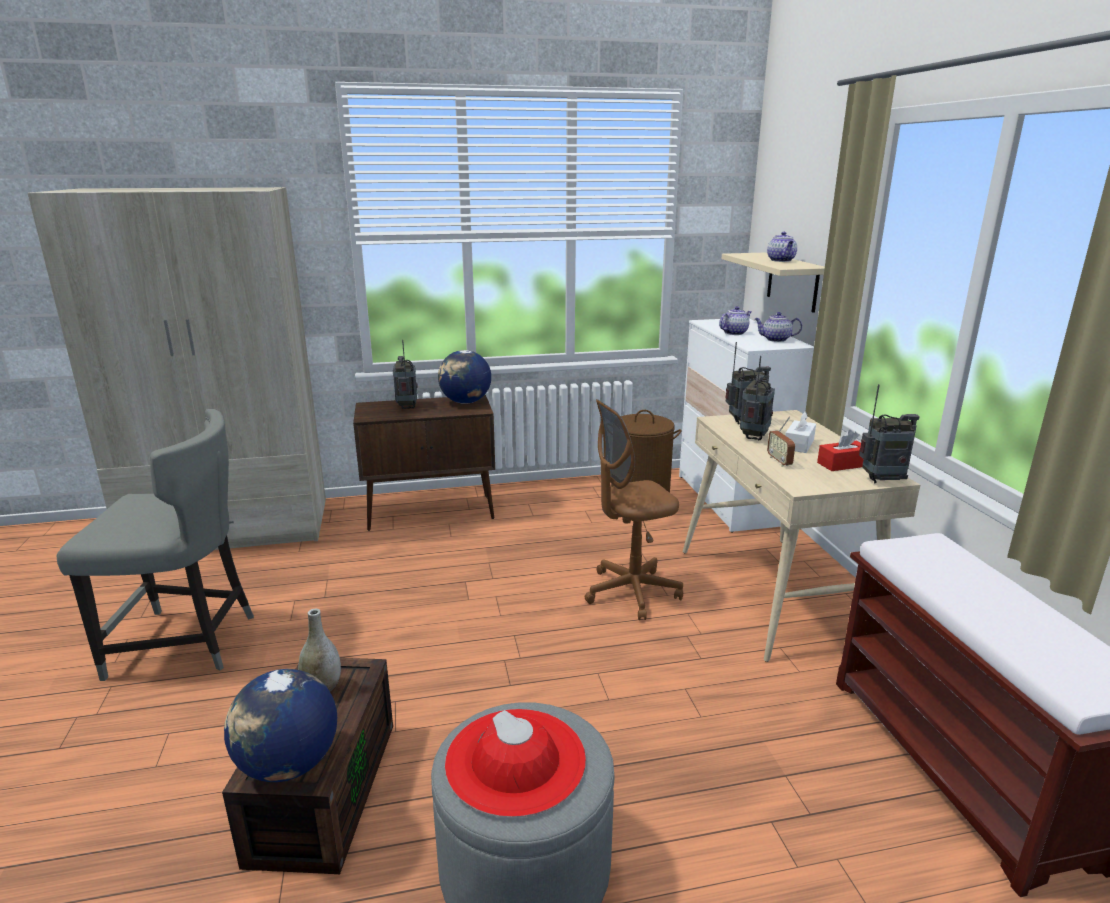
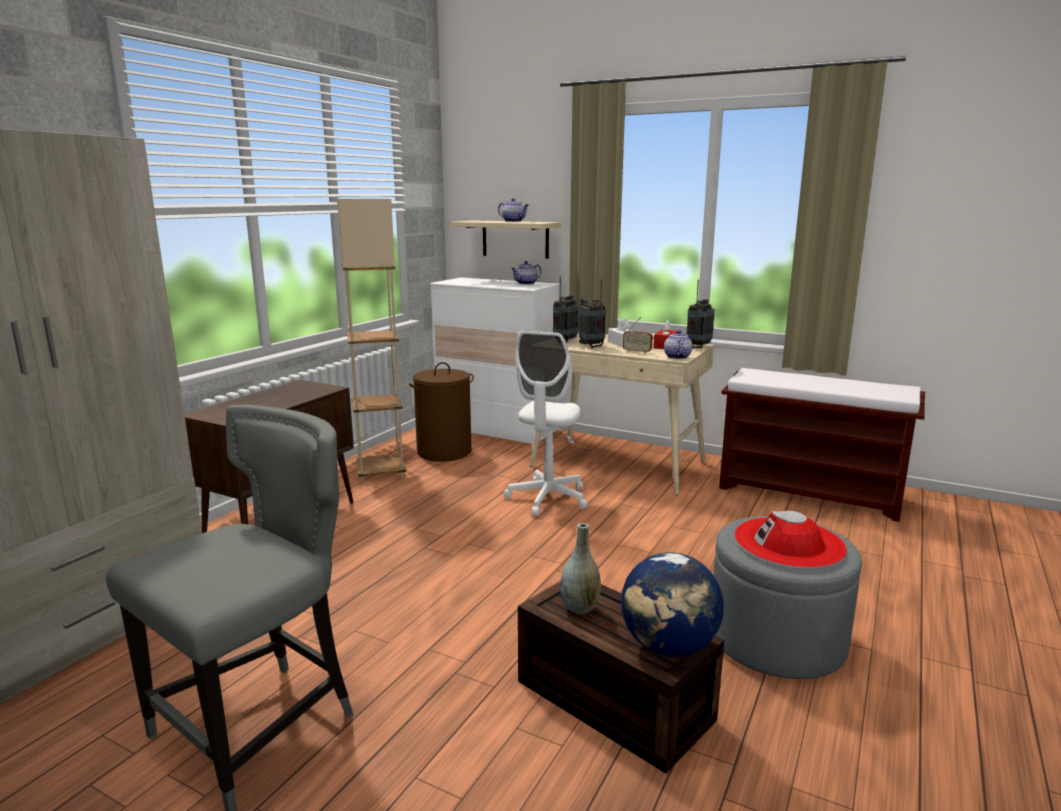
camera: 50 degrees left, 5 degrees down
radio [393,340,418,409] -> none
globe [438,350,491,404] -> none
brown office chair [585,399,683,620] -> white office chair [504,330,588,516]
teapot [719,306,752,335] -> teapot moved to [664,330,692,359]
none -> beige floor lamp [337,199,406,483]

